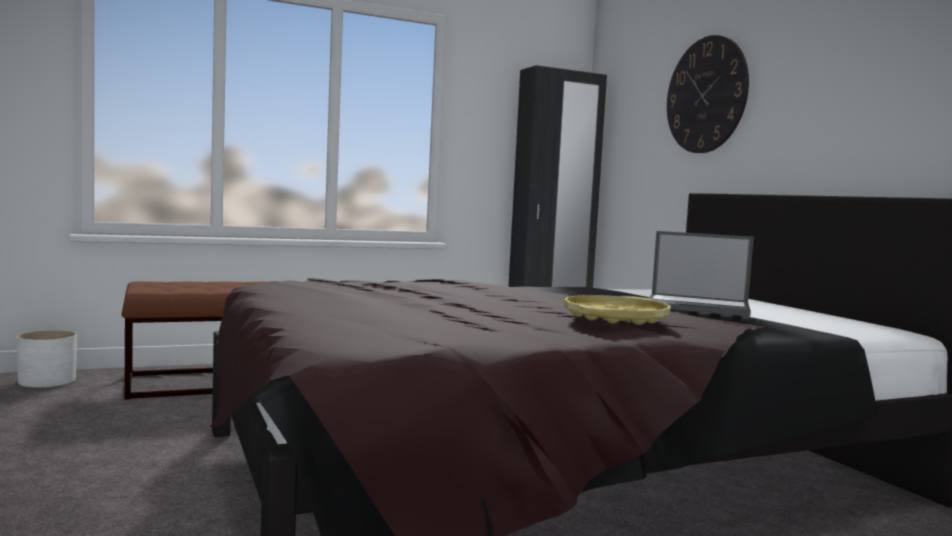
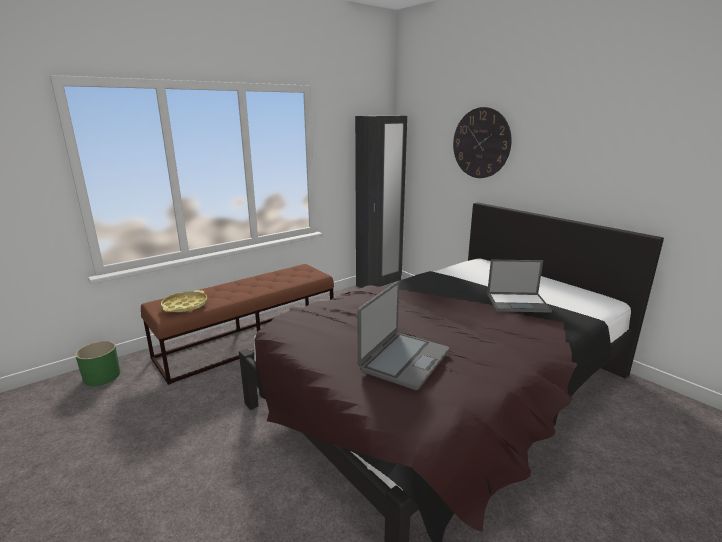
camera: 15 degrees left, 15 degrees up
white planter [16,330,77,388] -> green planter [75,341,120,386]
yellow tray [564,295,671,325] -> yellow tray moved to [161,290,208,312]
none -> laptop [358,281,449,390]

